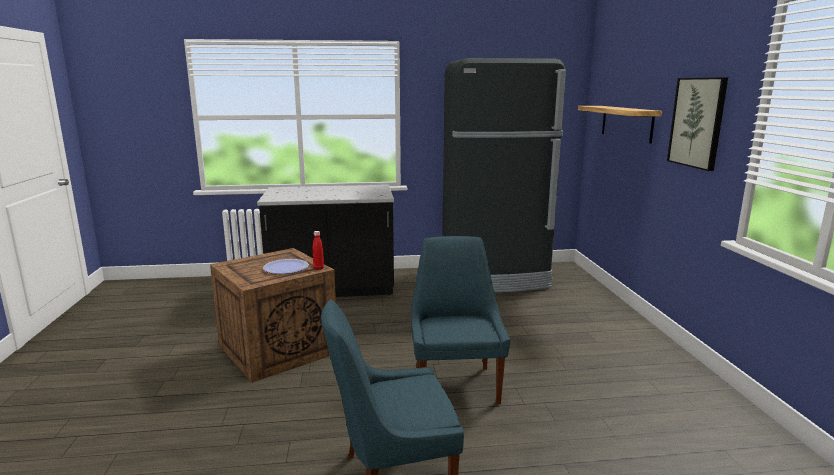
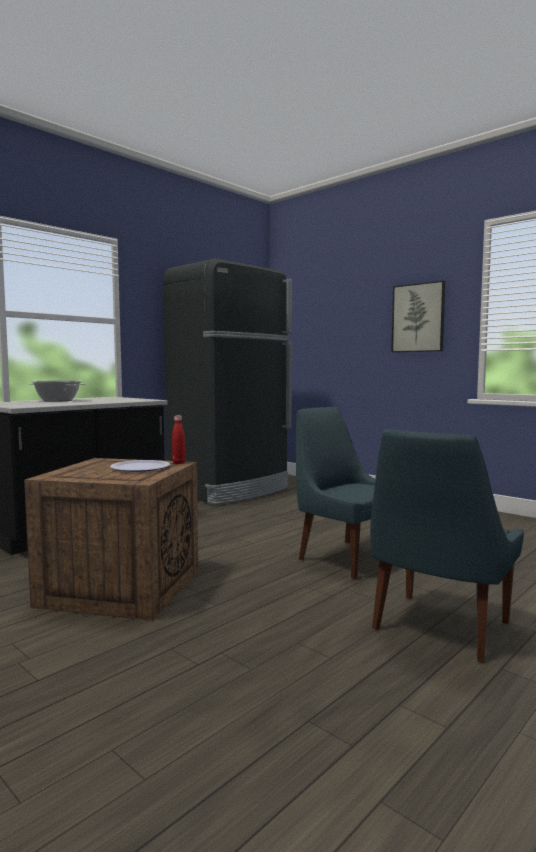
camera: 40 degrees left, 10 degrees down
shelf [578,106,662,143] -> none
none -> cooking pot [29,380,86,402]

